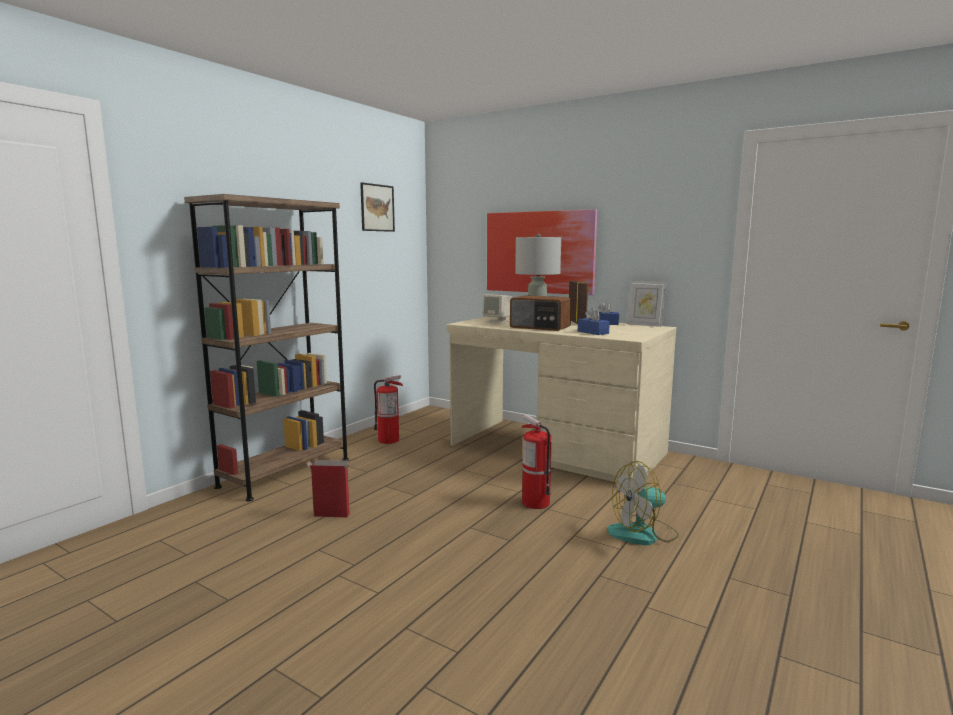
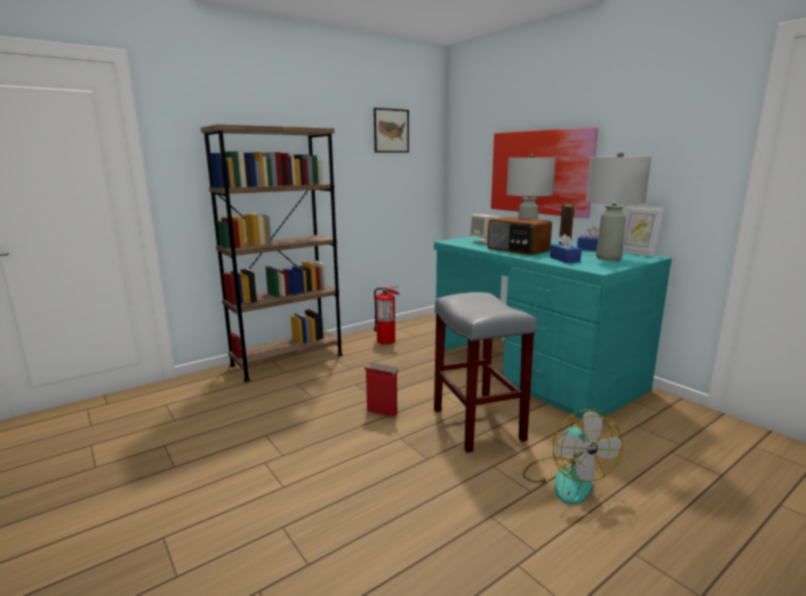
camera: 20 degrees right, 5 degrees up
cardboard box [307,460,350,517] -> cardboard box moved to [362,362,399,417]
beige desk [447,317,676,487] -> turquoise desk [434,236,672,420]
fire extinguisher [522,414,552,509] -> grey stool [434,292,537,453]
fan [607,461,679,545] -> fan turned 105 degrees counterclockwise [523,409,623,504]
none -> grey table lamp [586,152,651,260]

